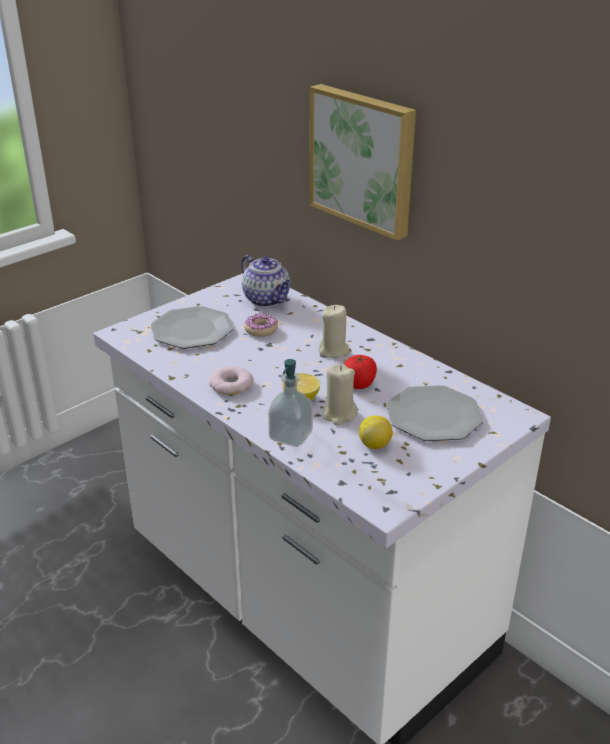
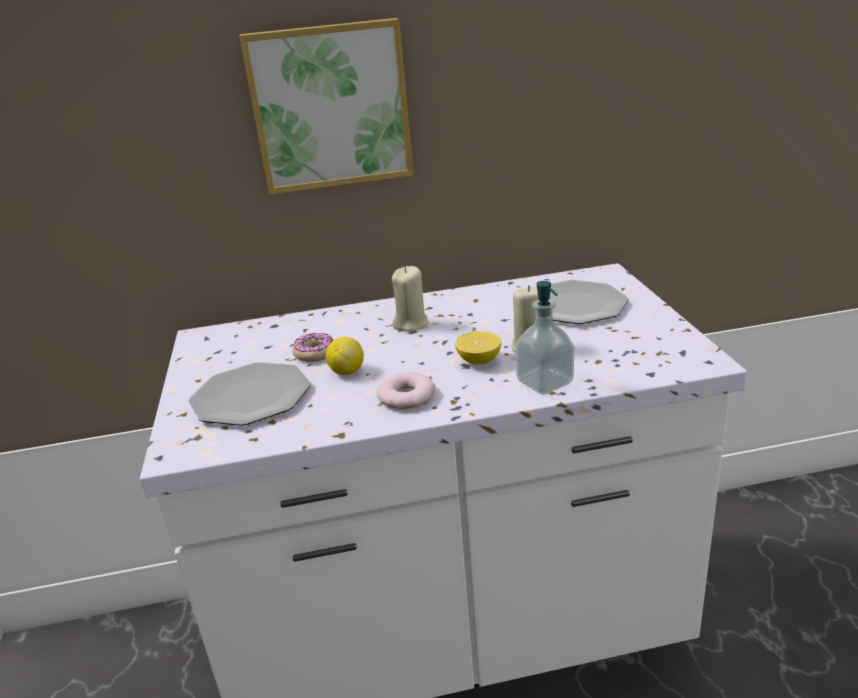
camera: 55 degrees left, 5 degrees down
teapot [241,255,291,307] -> none
tomato [344,355,377,389] -> none
lemon [359,415,393,449] -> lemon moved to [326,337,364,375]

